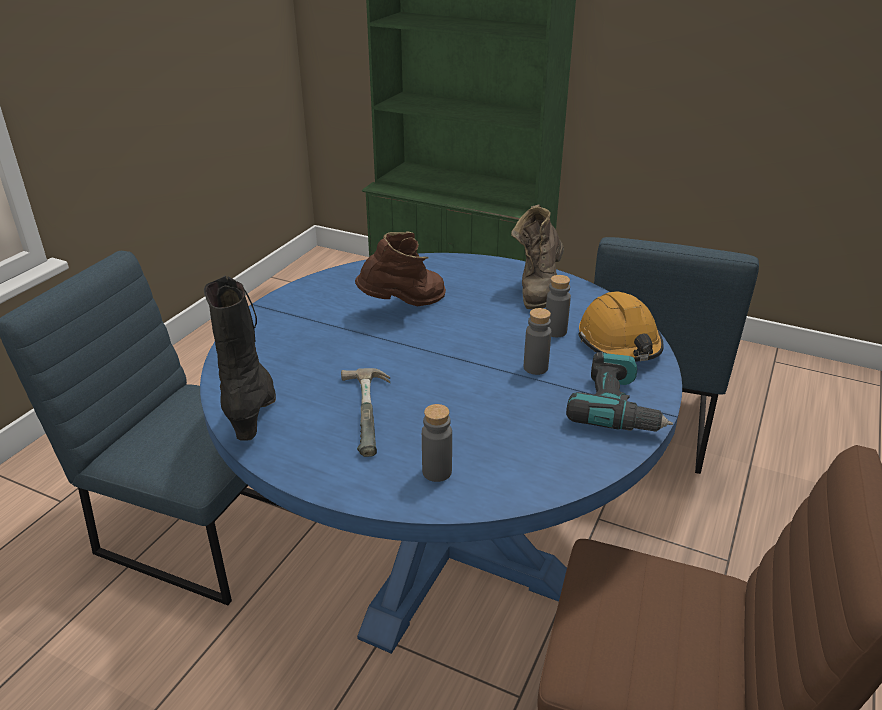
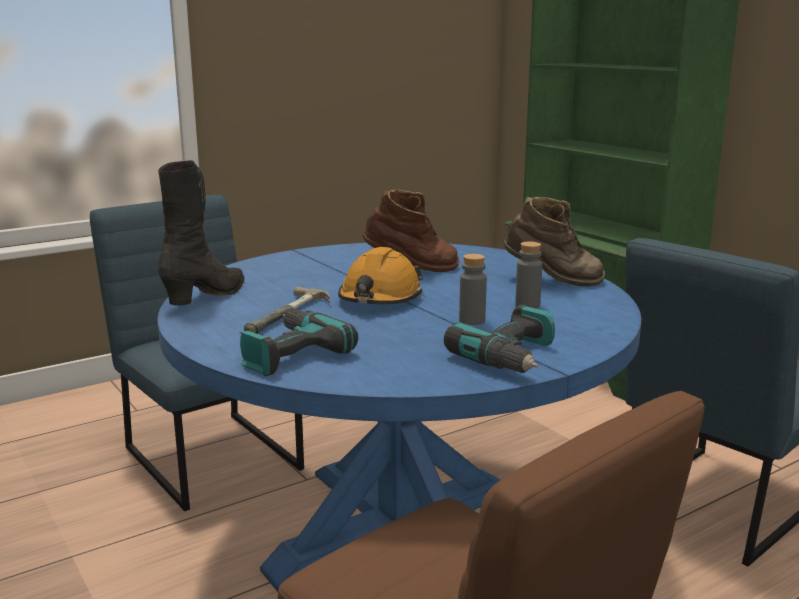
camera: 30 degrees right, 15 degrees down
grey bottle [422,404,452,482] -> power drill [239,308,358,376]
brown boot [511,204,564,310] -> brown boot turned 120 degrees counterclockwise [503,197,605,287]
orange hard hat [578,292,663,361] -> orange hard hat moved to [338,247,423,304]

